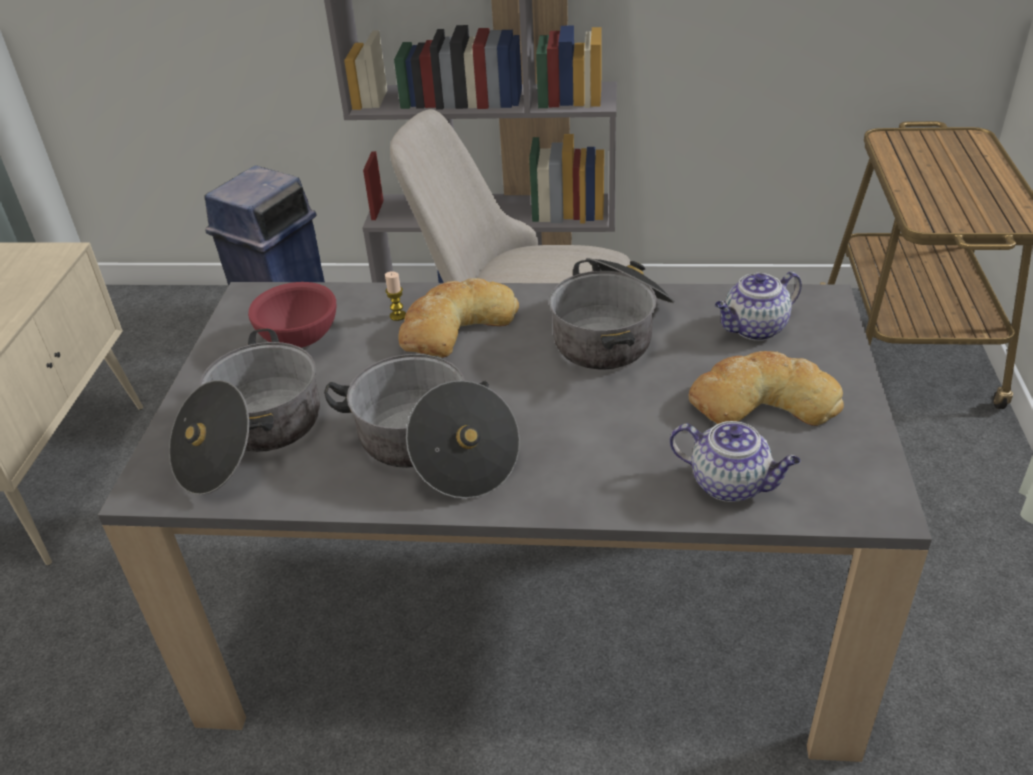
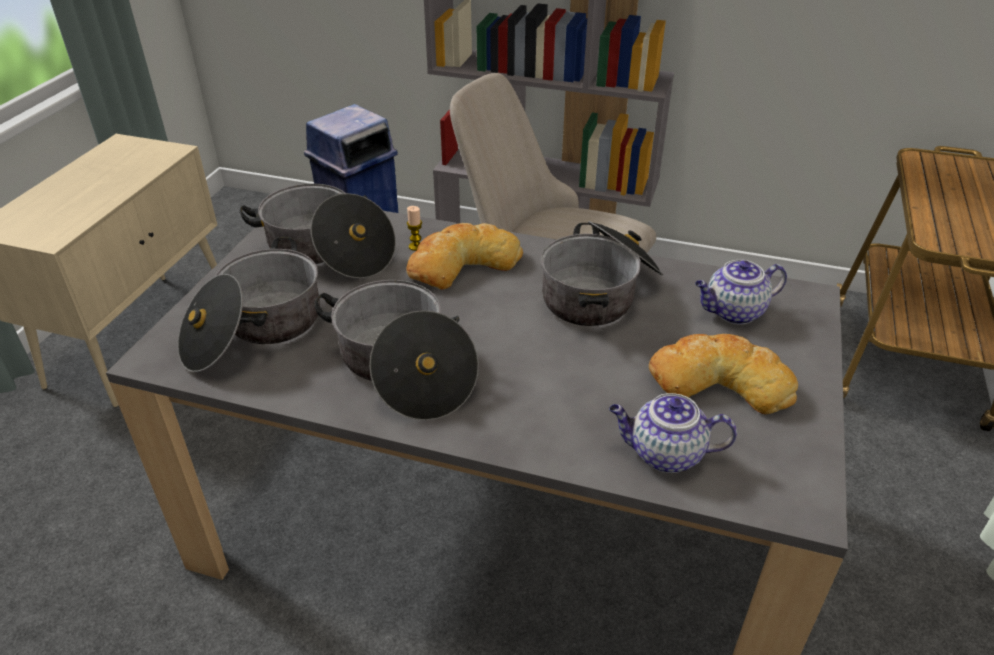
camera: 10 degrees right, 0 degrees up
red bowl [248,282,336,348] -> cooking pot [239,183,396,279]
teapot [670,421,801,502] -> teapot turned 150 degrees clockwise [609,393,737,473]

